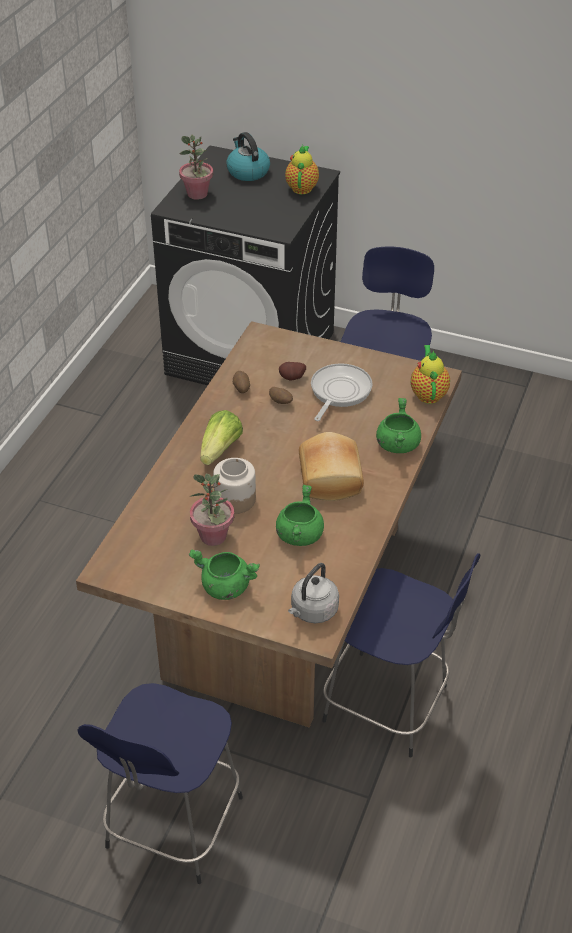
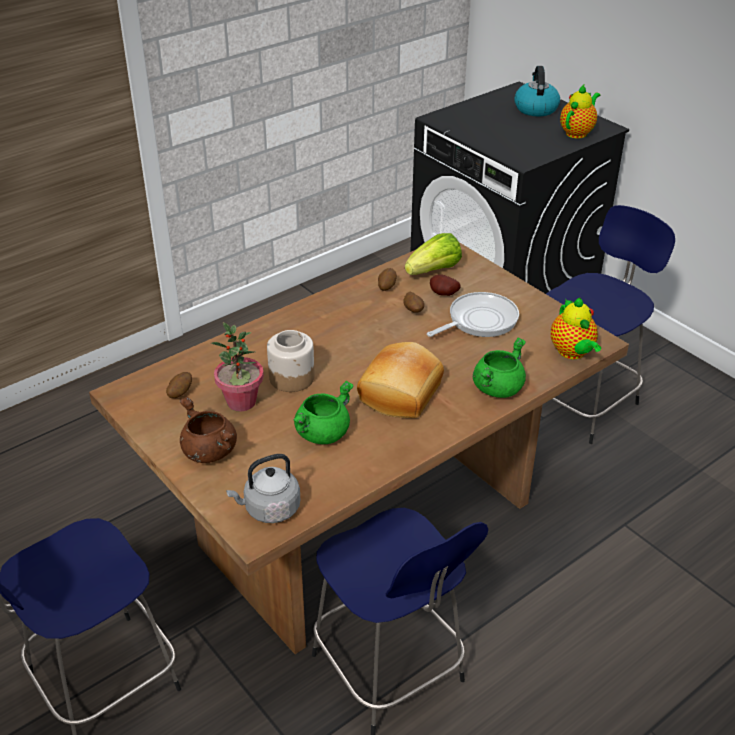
camera: 30 degrees right, 5 degrees down
potted plant [179,135,213,200] -> none
green cooking pot [189,549,260,600] -> brown cooking pot [180,397,237,463]
lettuce [200,410,243,465] -> lettuce moved to [405,233,462,275]
teapot [411,345,450,404] -> teapot turned 135 degrees clockwise [551,298,601,359]
none -> potato [166,372,192,398]

